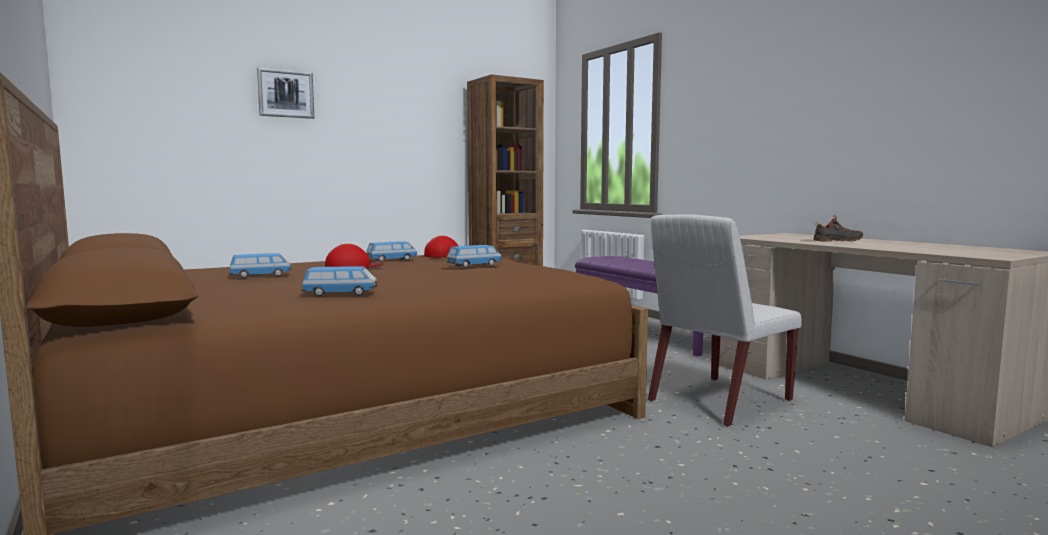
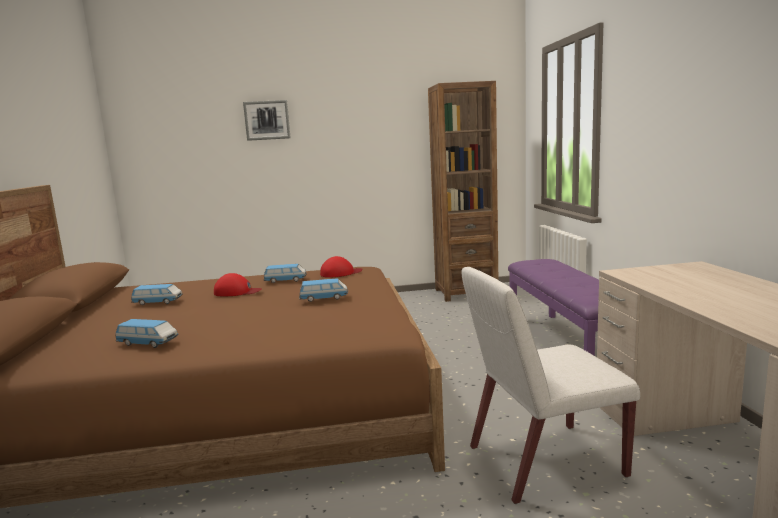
camera: 25 degrees right, 5 degrees up
black shoe [813,215,863,242] -> none

